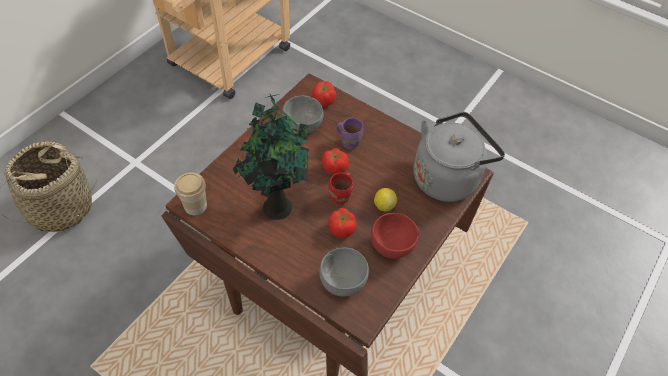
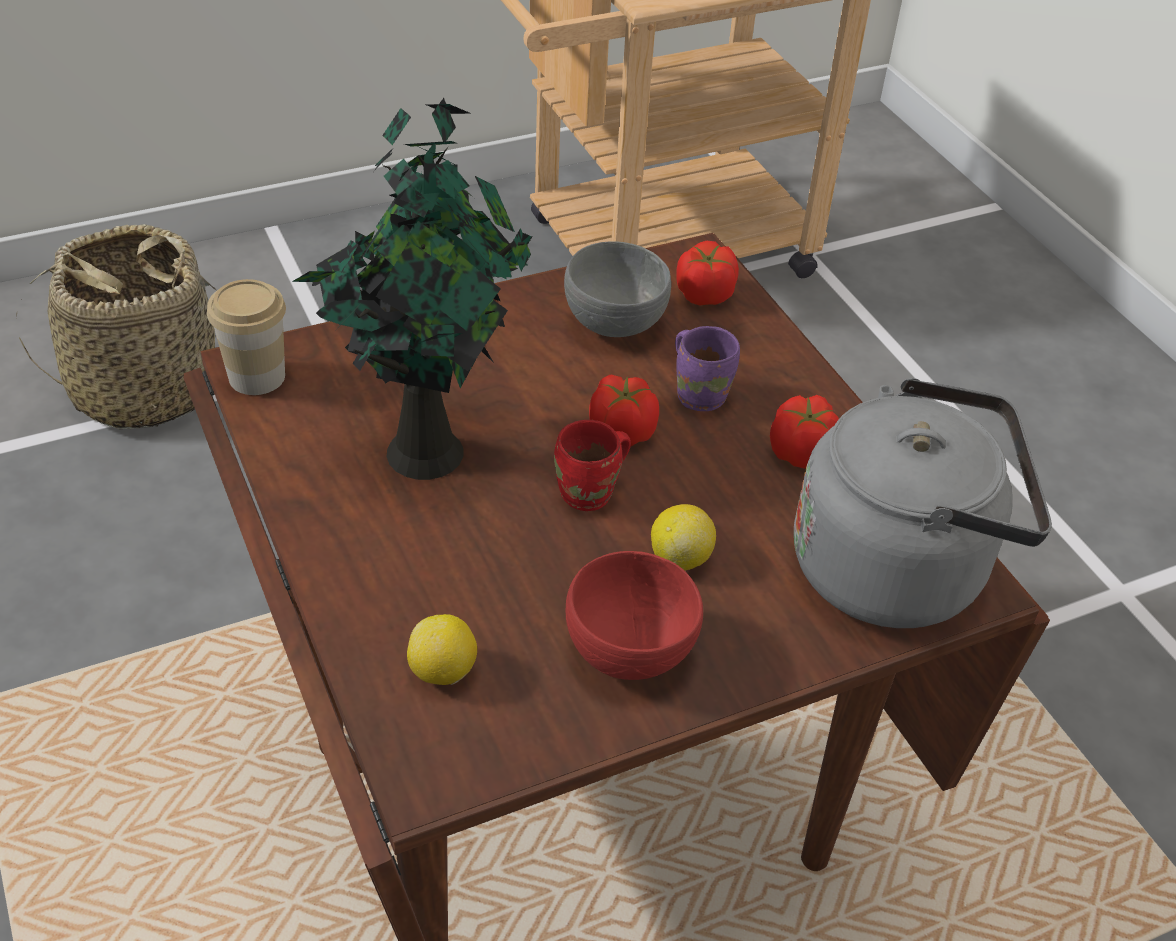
camera: 30 degrees right, 10 degrees down
grey bowl [319,248,369,297] -> lemon [407,614,477,685]
tomato [328,208,356,238] -> tomato moved to [770,395,839,469]

